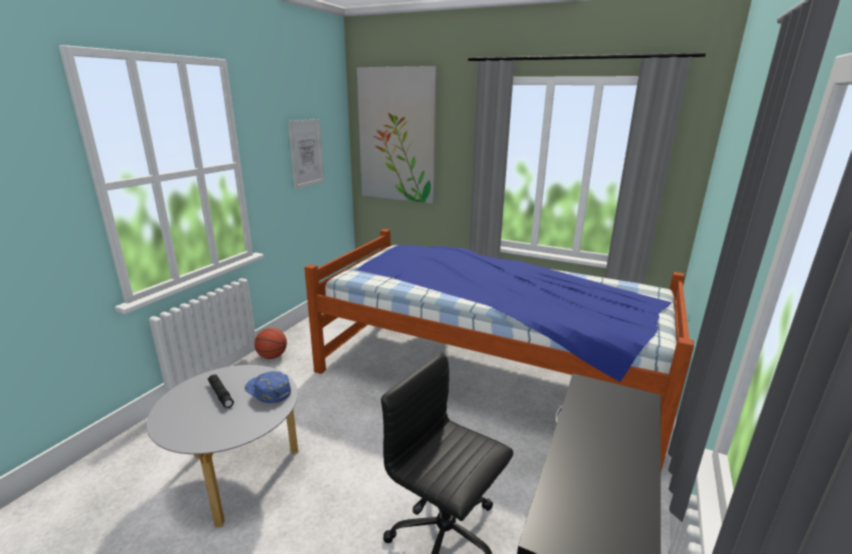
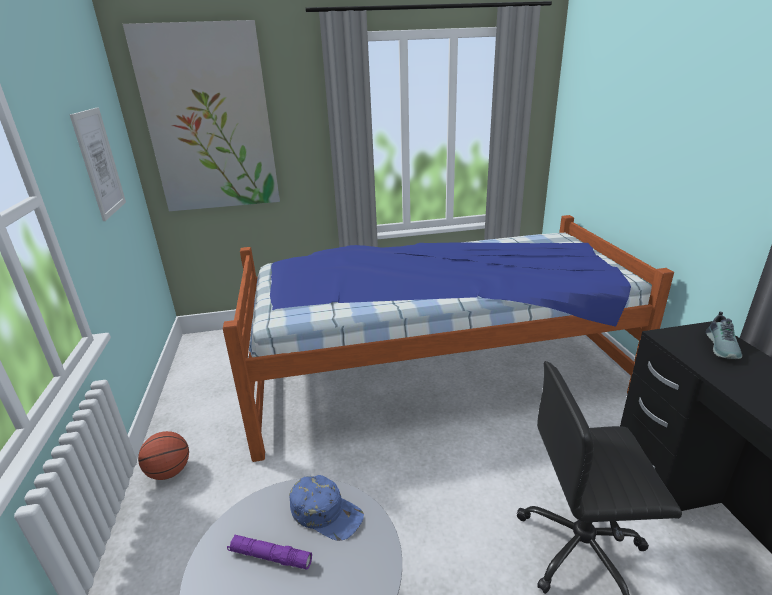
camera: 35 degrees left, 5 degrees up
black flashlight [208,375,234,408] -> purple flashlight [227,534,312,570]
blue cap [245,371,291,403] -> blue cap turned 150 degrees counterclockwise [289,475,364,541]
none -> shoe [706,312,742,359]

